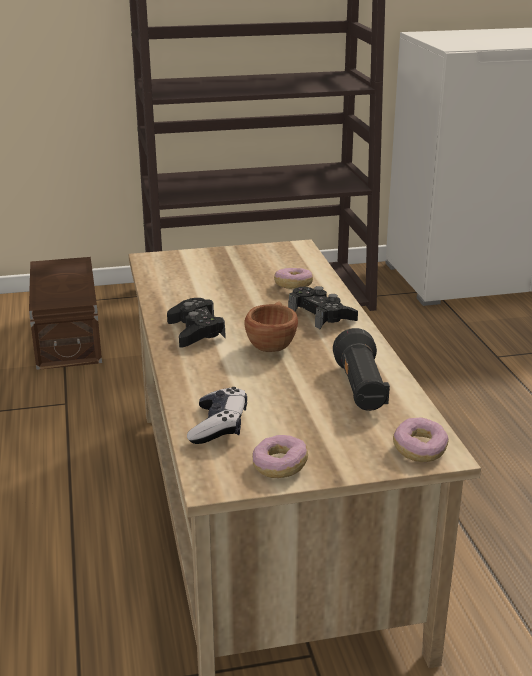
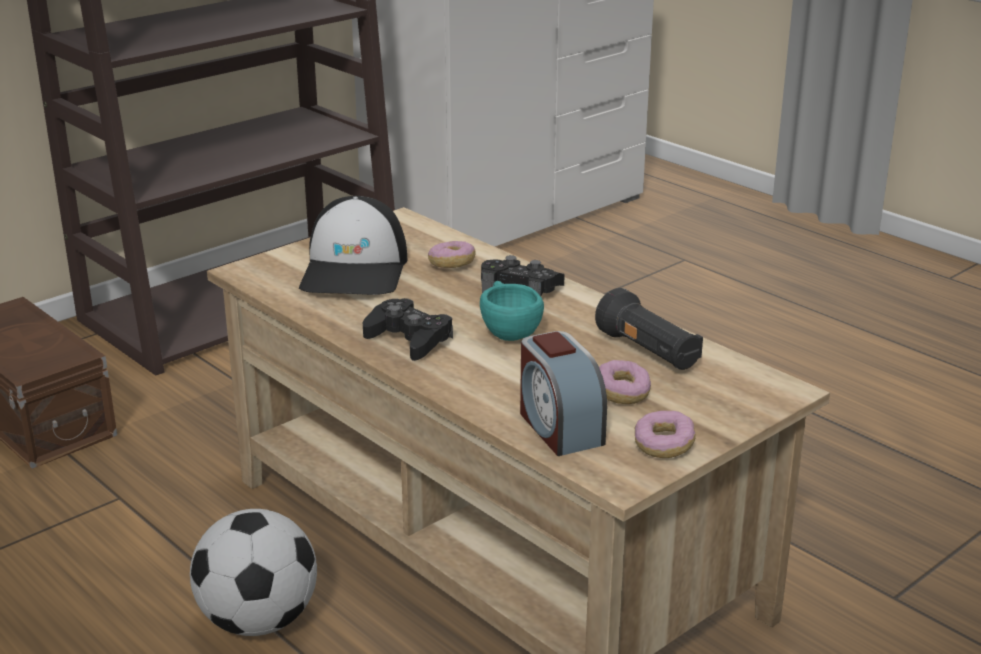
camera: 30 degrees left, 0 degrees up
game controller [187,387,247,444] -> alarm clock [520,331,607,456]
brown cup [244,301,298,352] -> turquoise cup [480,281,544,341]
donut [393,417,449,462] -> donut moved to [599,360,651,404]
none -> football [190,509,317,636]
none -> cap [299,196,407,295]

